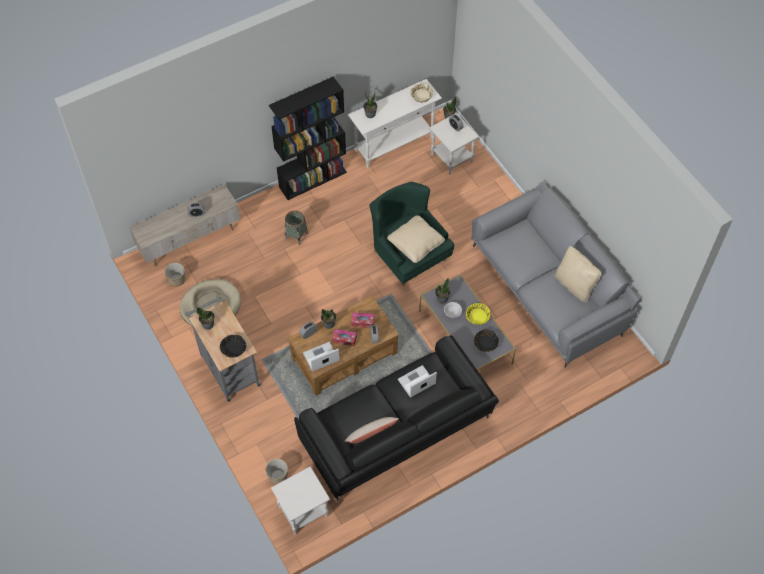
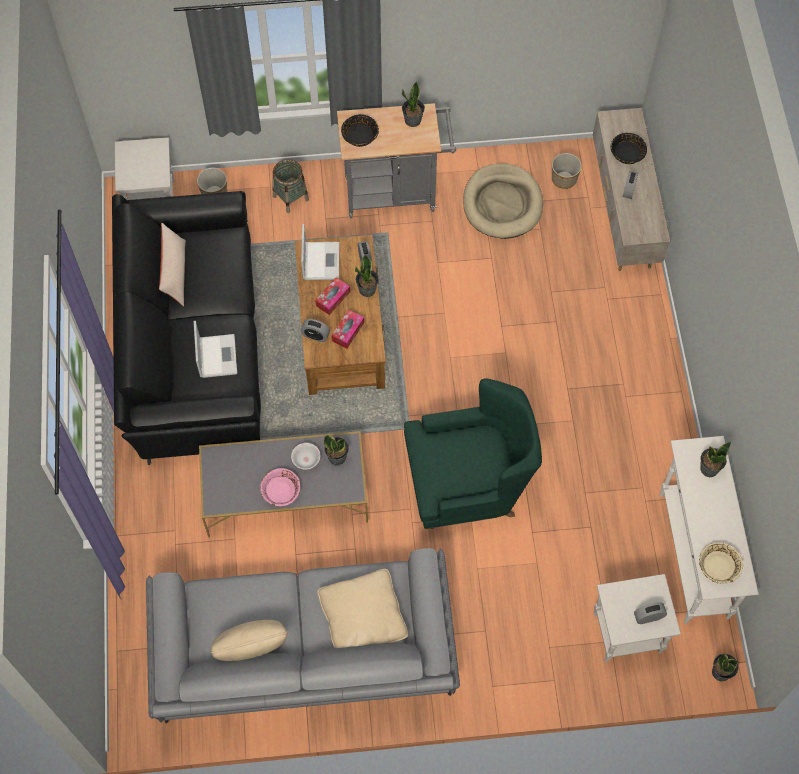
camera: 115 degrees right, 5 degrees up
black bookcase [269,77,347,200] -> none
basket [285,210,308,245] -> basket moved to [273,159,309,213]
beige pillow [387,215,445,263] -> beige pillow moved to [317,569,408,648]
yellow bowl [466,303,491,325] -> pink bowl [260,468,300,506]
black bowl [474,330,499,352] -> black bowl moved to [611,133,647,164]

